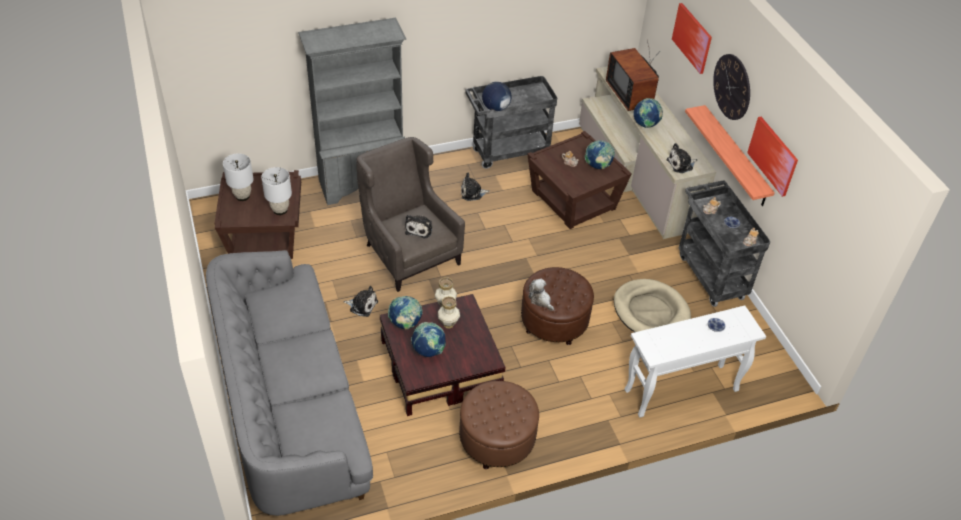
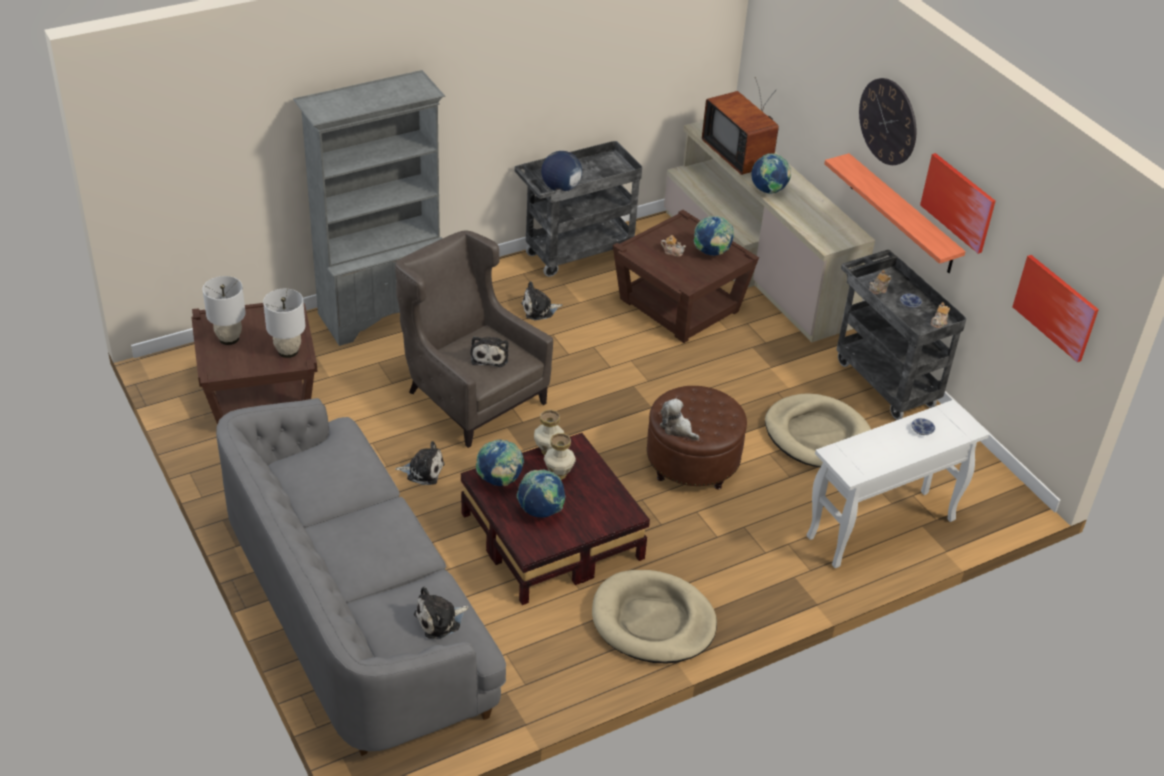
camera: 10 degrees left, 5 degrees down
brown ottoman [459,381,539,469] -> beige dog bed [592,570,717,664]
plush toy [666,143,697,173] -> plush toy moved to [414,587,469,639]
picture [672,3,712,74] -> picture moved to [1012,255,1099,362]

